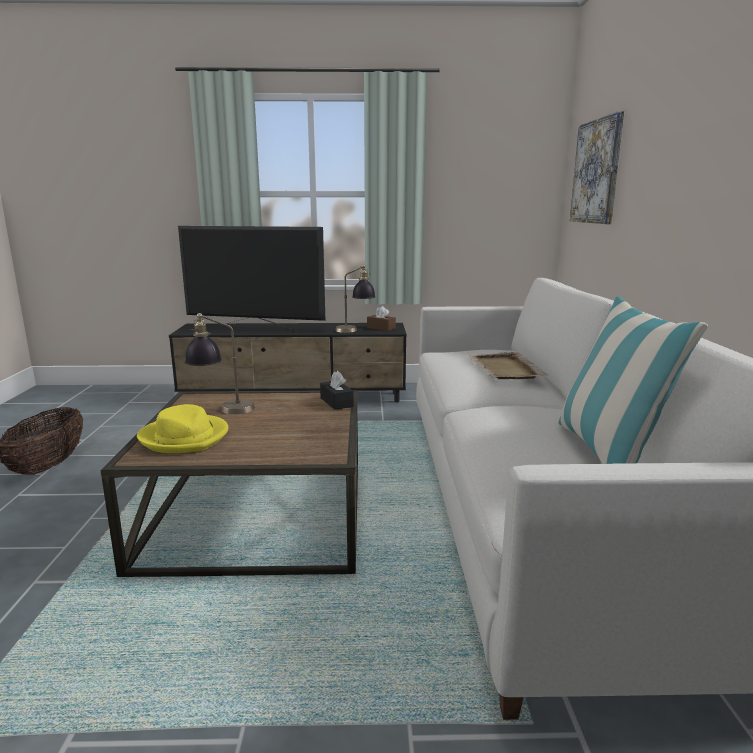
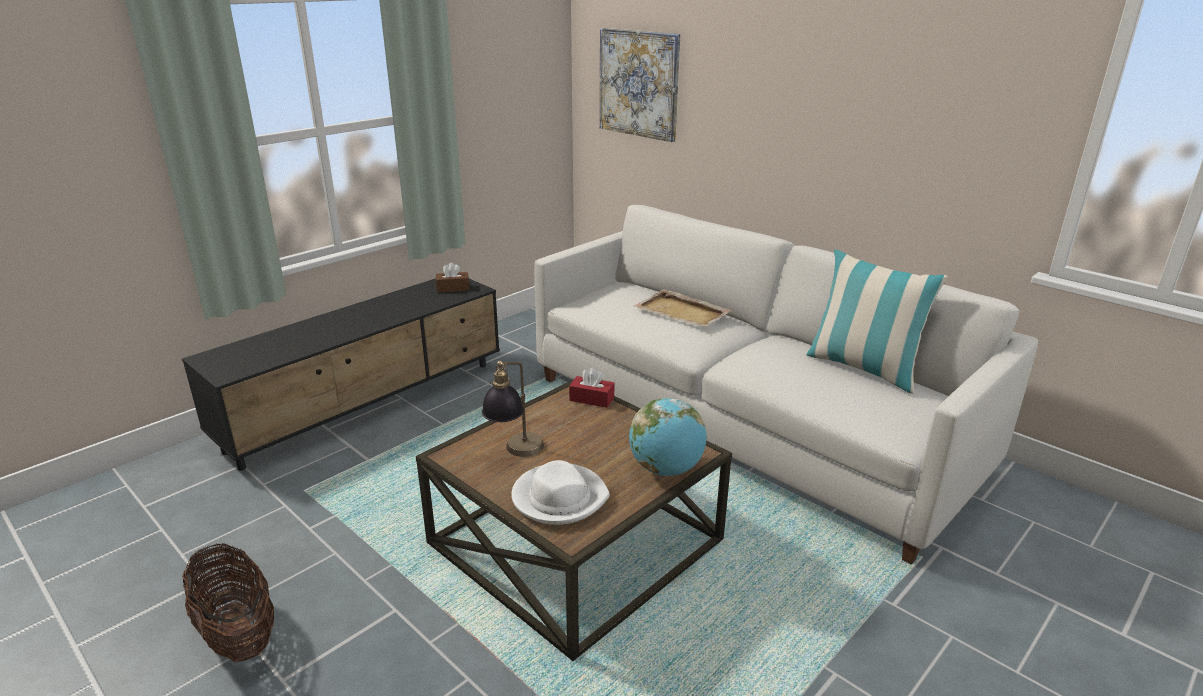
camera: 45 degrees left, 10 degrees up
yellow hat [137,404,228,453] -> white hat [511,460,610,525]
television [178,226,325,331] -> none
black tissue box [320,371,354,410] -> red tissue box [569,368,614,408]
table lamp [335,265,375,333] -> none
none -> globe [629,398,707,476]

